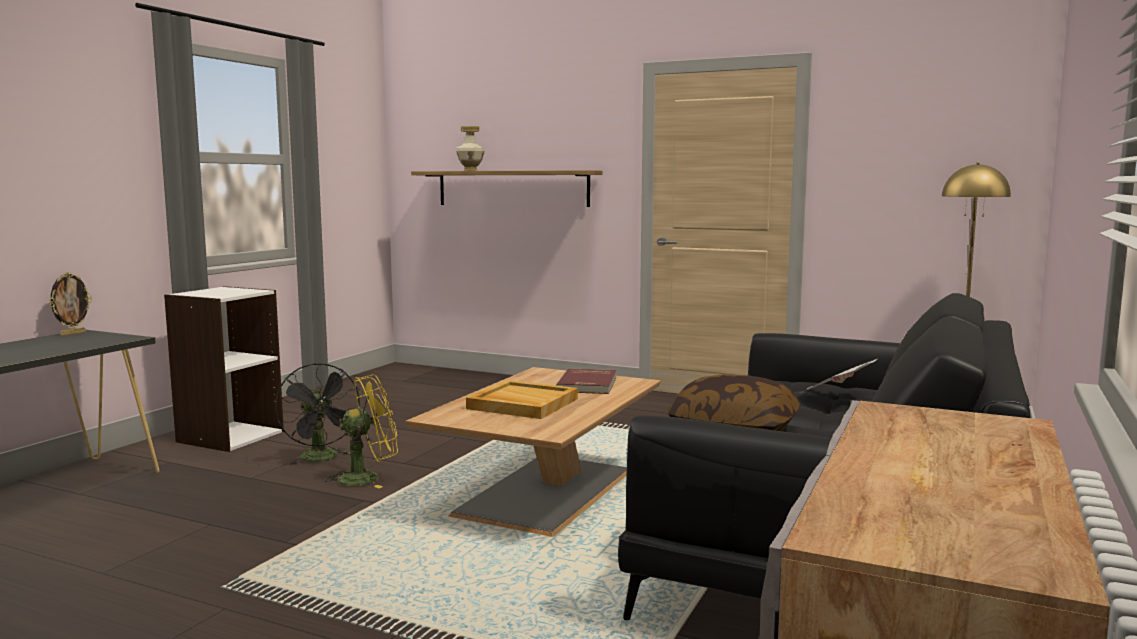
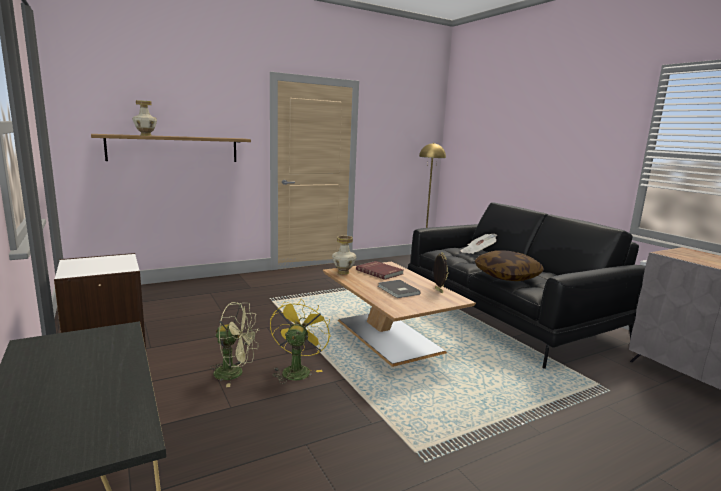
camera: 55 degrees left, 5 degrees up
picture frame [49,272,92,336] -> picture frame moved to [433,252,449,293]
black fan [275,363,360,465] -> green fan [211,302,259,387]
beige tray [466,380,578,419] -> grey book [378,280,421,298]
none -> vase [332,236,356,275]

